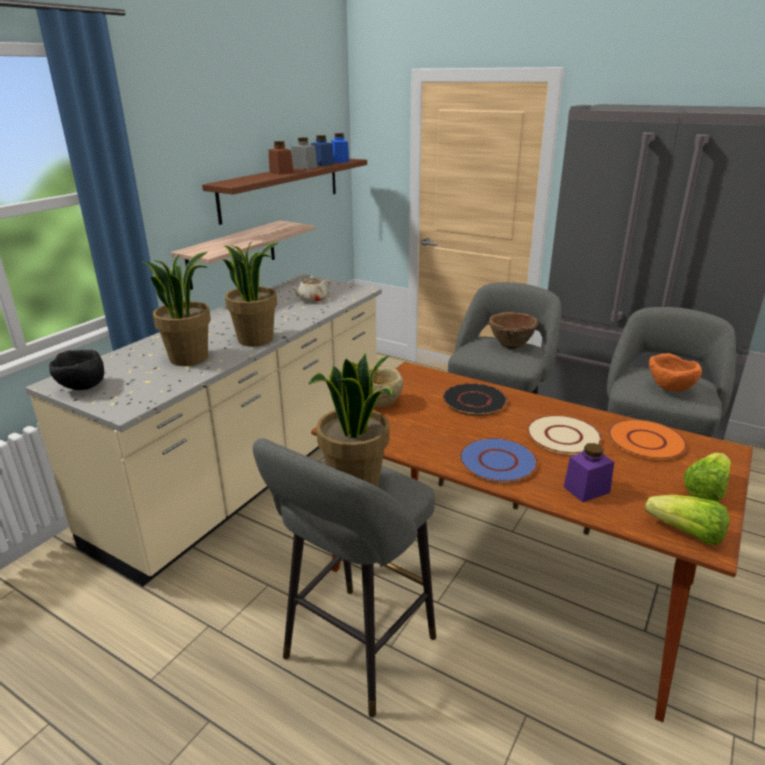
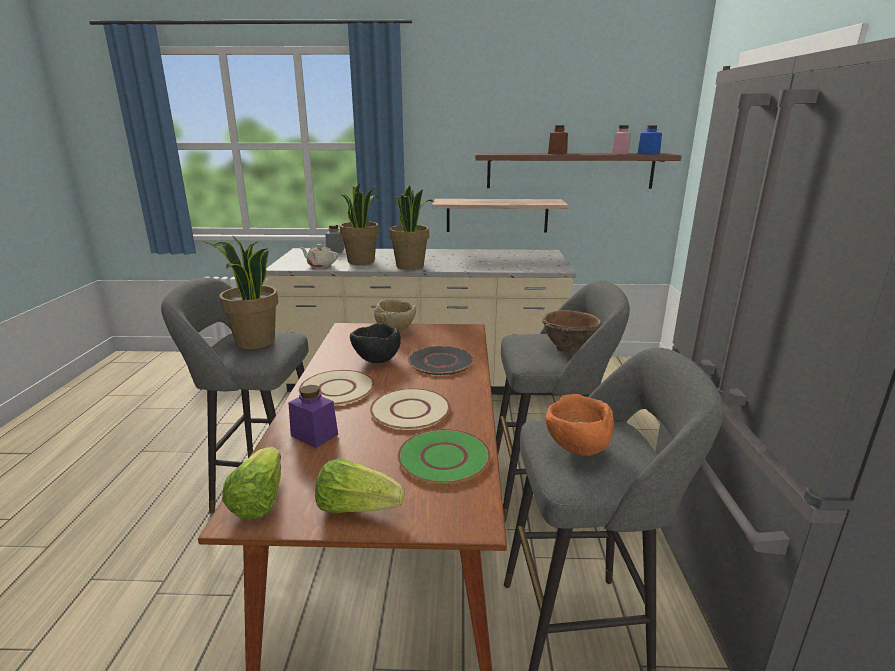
camera: 60 degrees right, 5 degrees down
black bowl [49,349,104,390] -> black bowl moved to [350,323,401,363]
beige teapot [291,277,331,302] -> beige teapot moved to [300,244,339,268]
grey jar [292,138,317,169] -> grey jar moved to [325,225,344,253]
blue jar [311,135,334,166] -> pink jar [612,125,631,154]
blue plate [459,438,538,483] -> beige plate [299,370,374,406]
orange plate [608,419,687,460] -> green plate [397,429,491,484]

